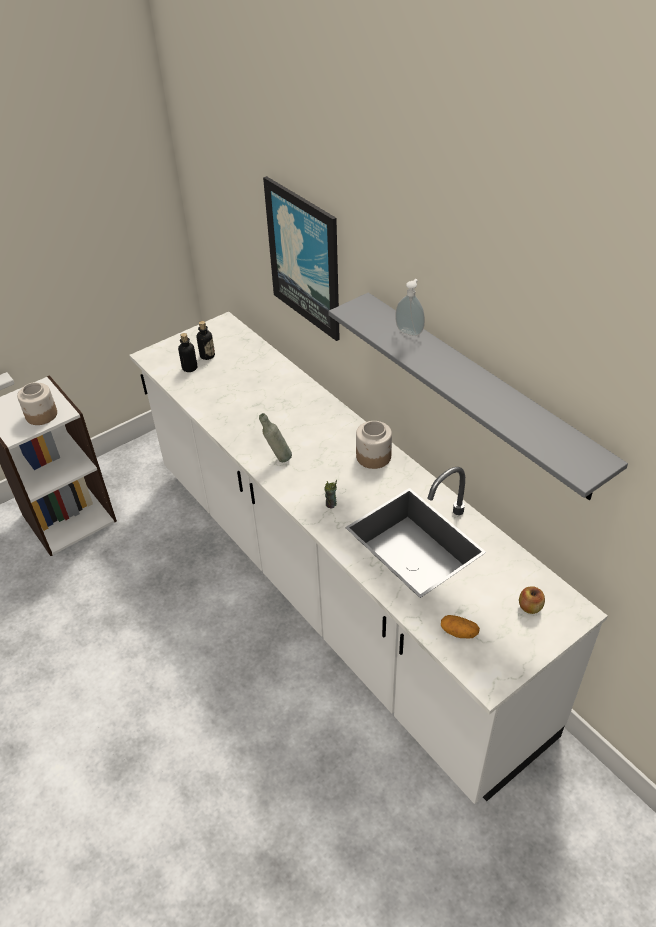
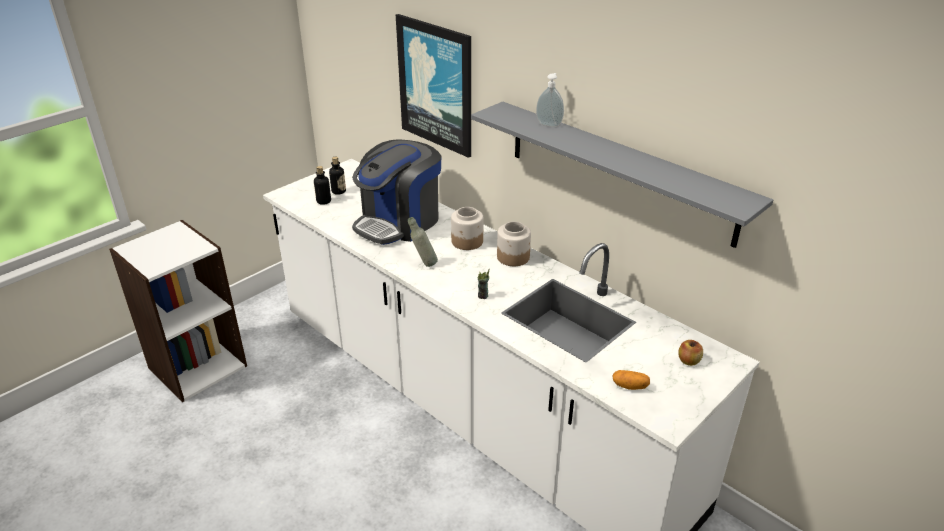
camera: 10 degrees left, 10 degrees down
jar [17,382,57,425] -> jar moved to [451,207,483,250]
none -> coffee machine [352,139,441,245]

